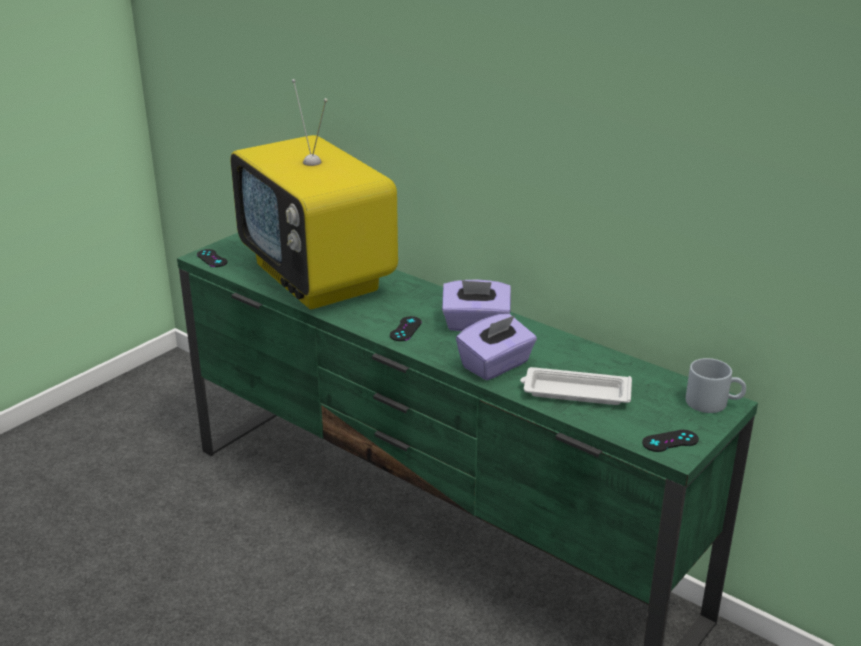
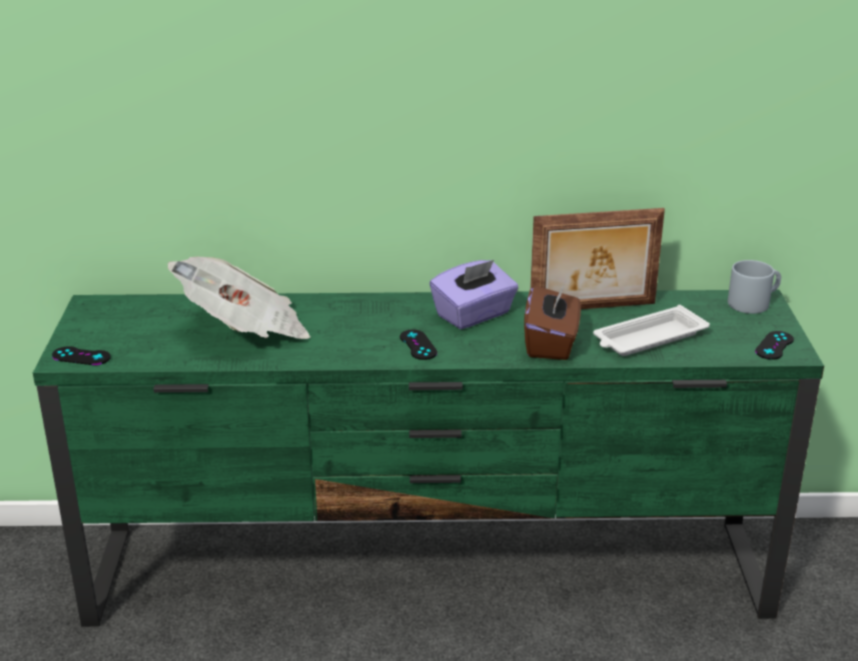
camera: 40 degrees left, 0 degrees up
television [231,79,398,309] -> newspaper [167,257,311,339]
purple tissue box [456,314,537,380] -> brown tissue box [524,282,581,360]
none -> picture frame [530,208,665,309]

